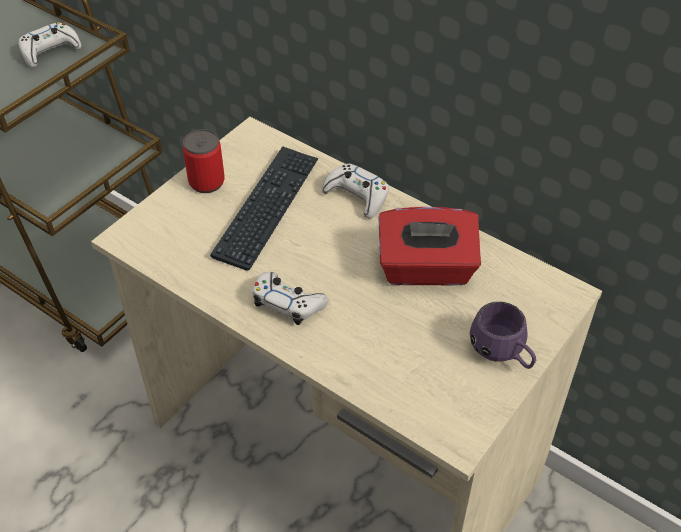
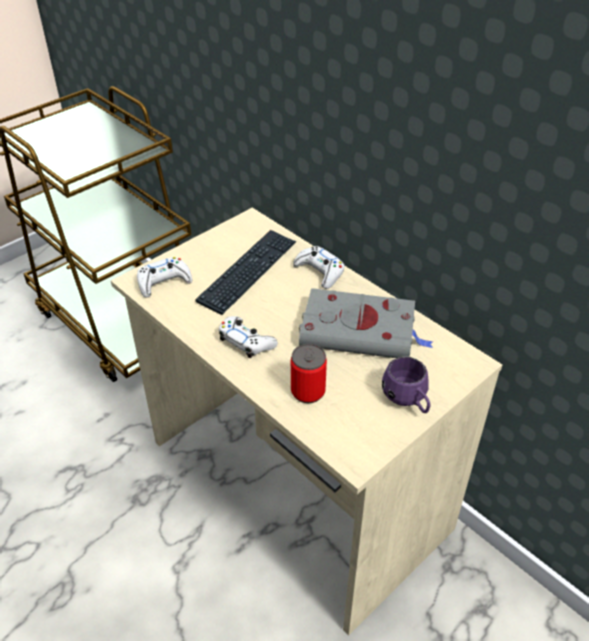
camera: 10 degrees right, 5 degrees down
white game controller [19,22,82,68] -> white game controller moved to [137,257,192,298]
can [183,129,225,193] -> can moved to [291,344,327,403]
red tissue box [378,207,481,286] -> grey book [299,288,433,358]

